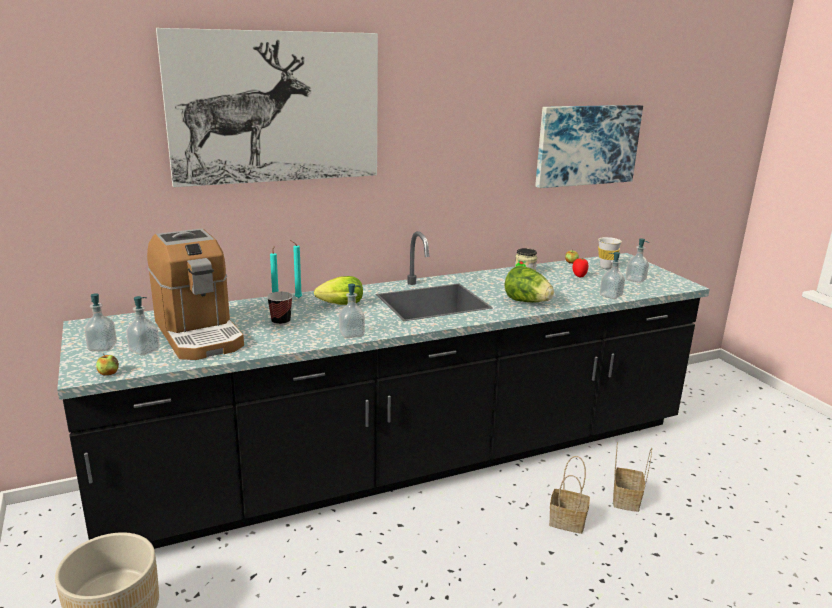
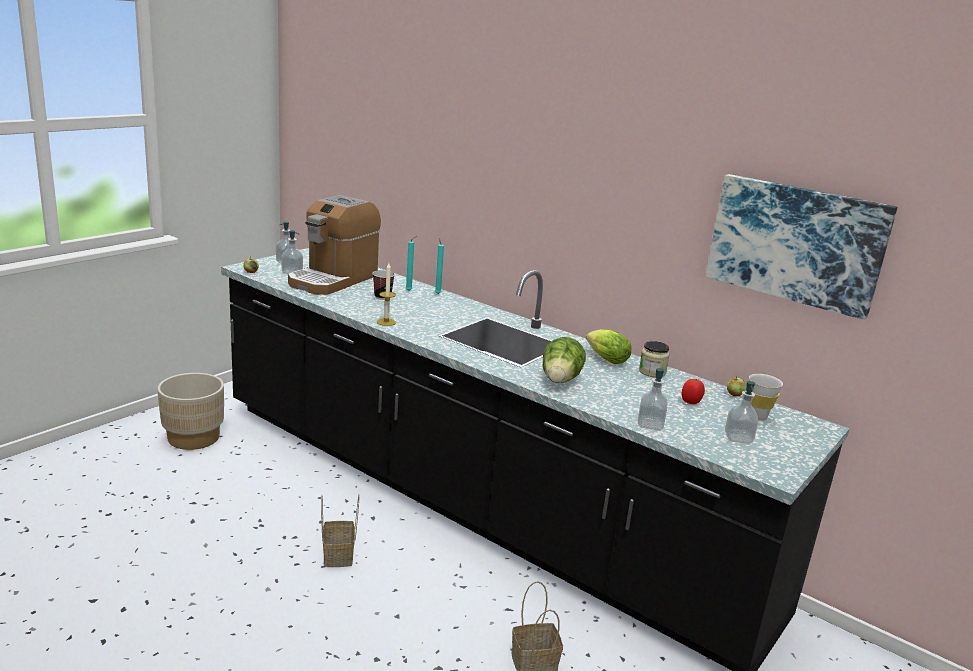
camera: 60 degrees right, 0 degrees up
picture [156,28,378,187] -> none
lettuce [314,276,363,305] -> lettuce moved to [586,329,631,364]
soap dispenser [339,284,365,338] -> candle [377,263,396,326]
basket [549,456,590,534] -> basket moved to [321,495,360,567]

